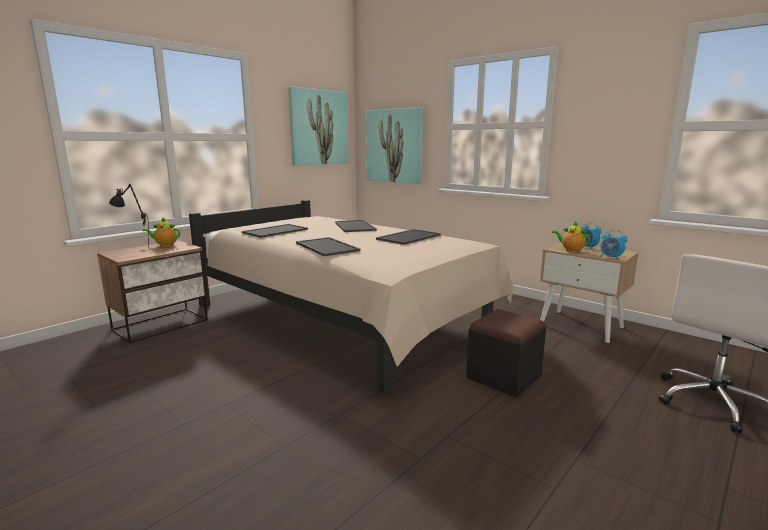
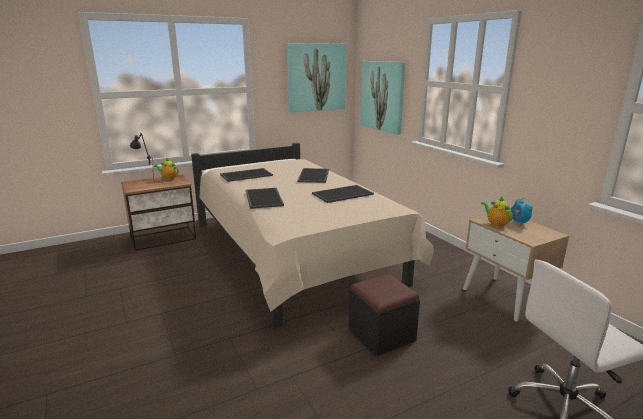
camera: 20 degrees right, 5 degrees up
alarm clock [600,230,628,260] -> none

